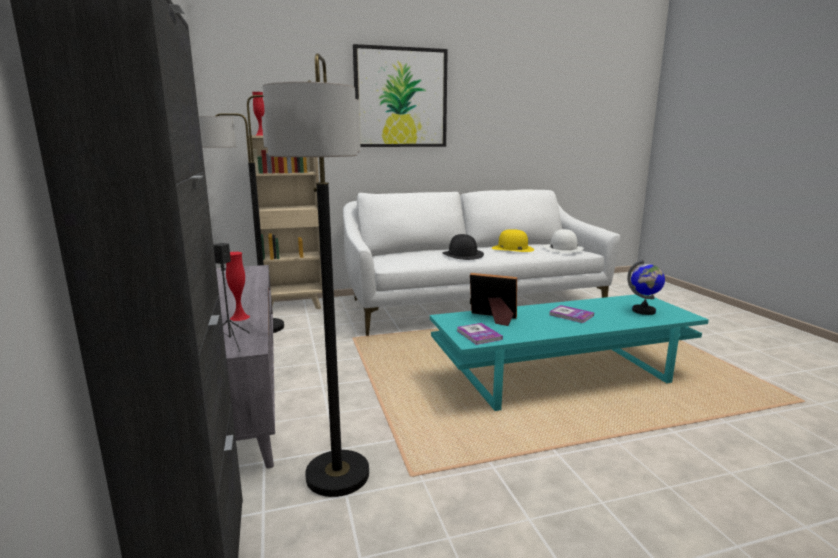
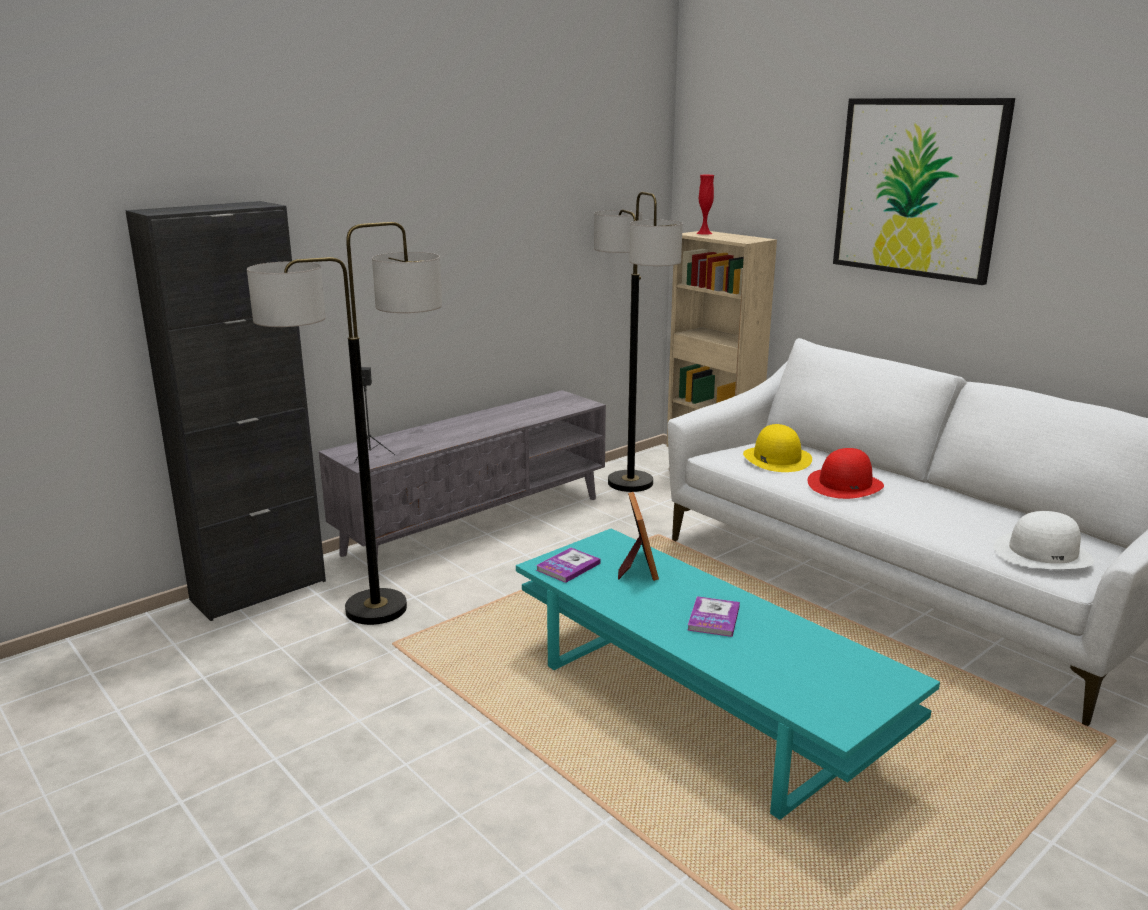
camera: 65 degrees right, 5 degrees up
red vase [226,252,250,321] -> none
black hat [442,234,484,260] -> red hat [808,448,884,499]
yellow hat [492,229,534,252] -> yellow hat moved to [743,424,812,472]
globe [627,259,665,315] -> none

